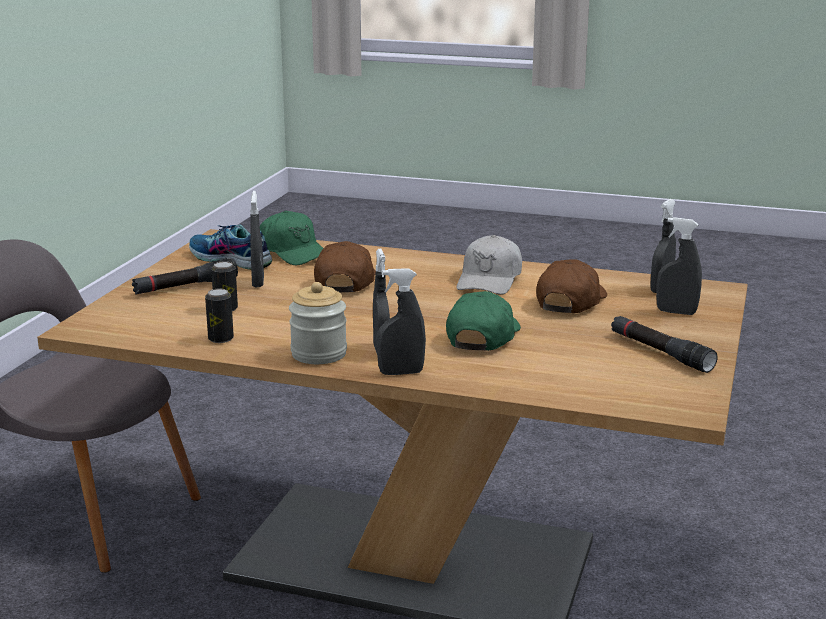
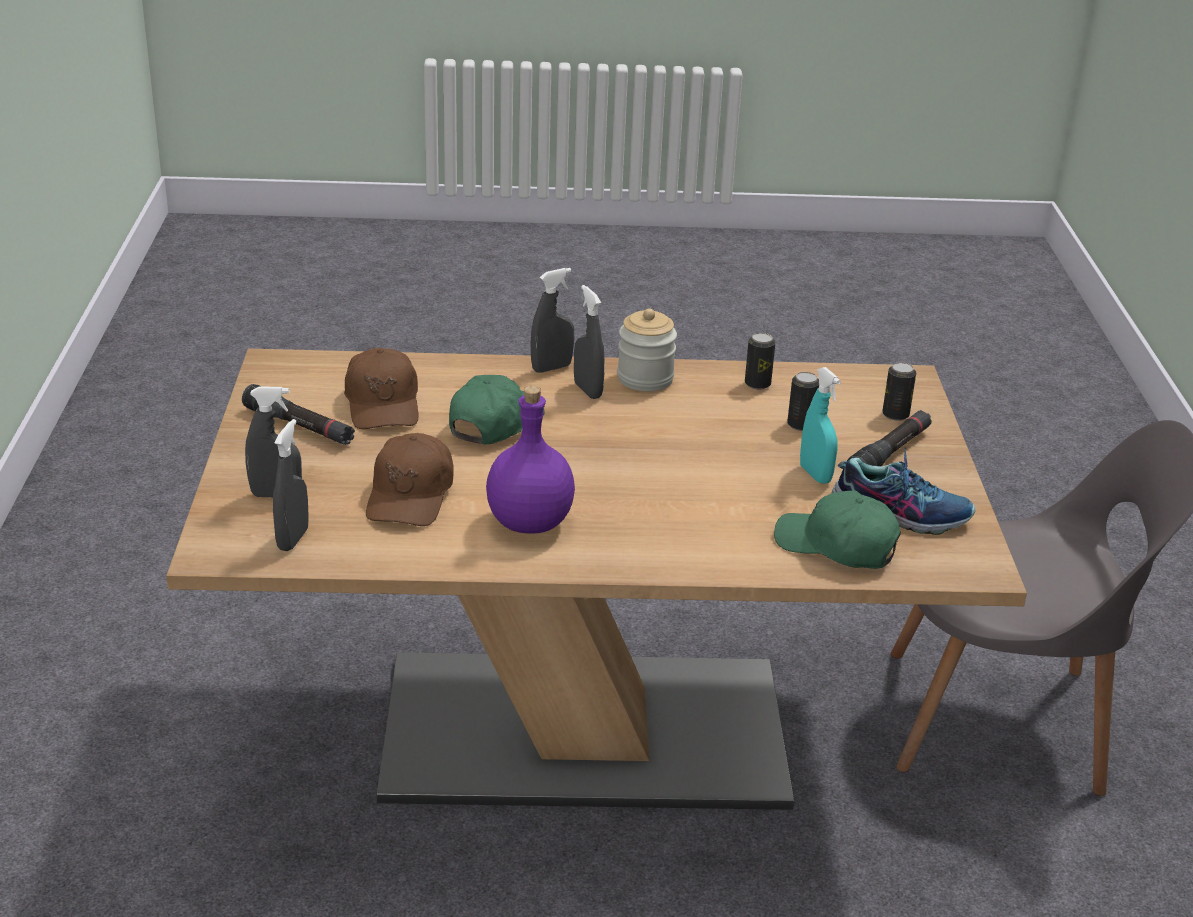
camera: 160 degrees right, 10 degrees up
grey spray bottle [250,191,264,287] -> turquoise spray bottle [800,367,841,484]
brown cap [314,241,376,292] -> brown cap moved to [344,348,419,429]
green cap [446,291,521,351] -> green cap turned 150 degrees counterclockwise [449,375,544,444]
white cap [457,235,522,295] -> purple bottle [486,386,575,534]
none -> can [882,362,916,421]

